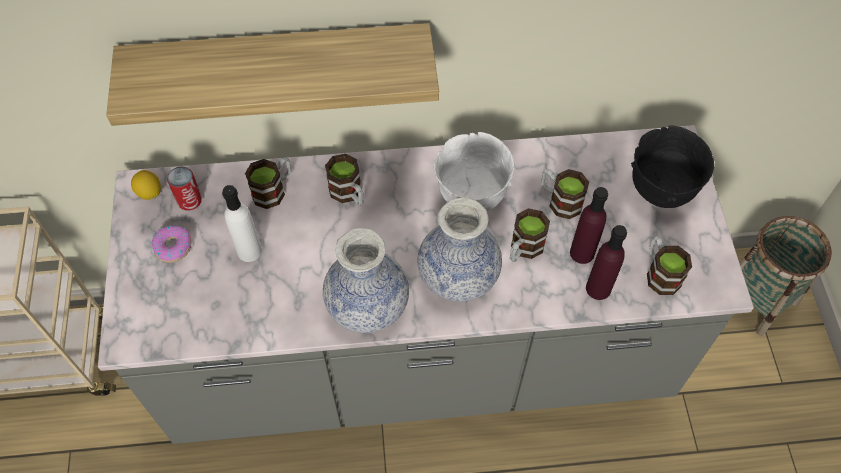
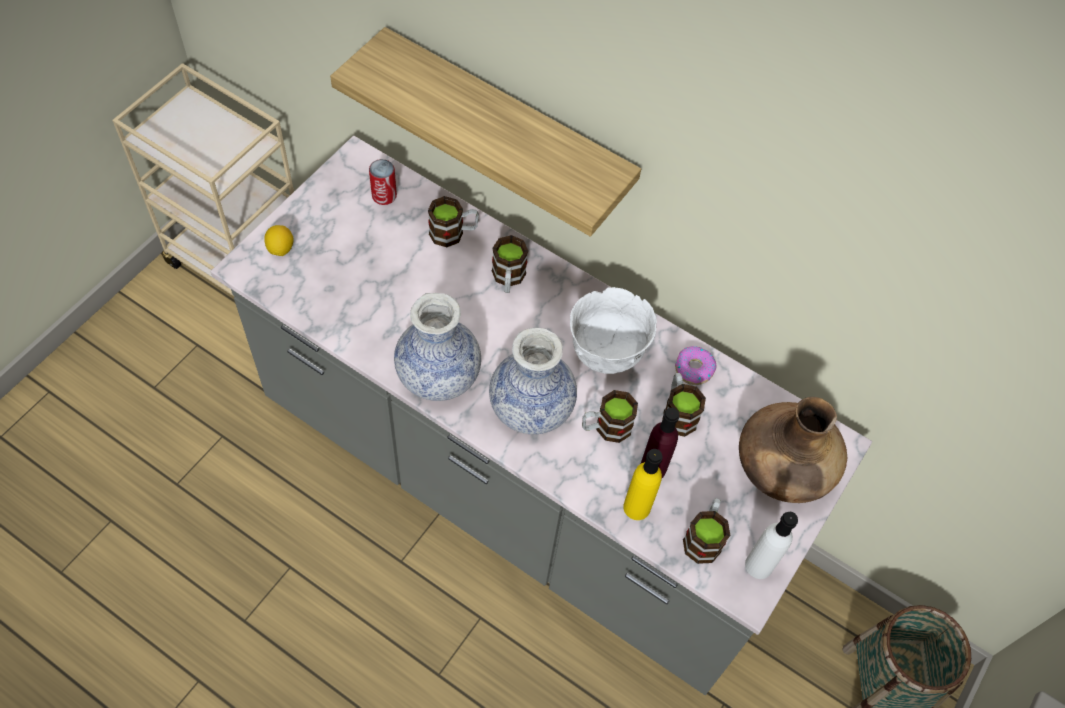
camera: 35 degrees right, 0 degrees up
lemon [131,170,161,200] -> lemon moved to [264,225,294,256]
donut [152,225,192,263] -> donut moved to [675,346,717,385]
white bottle [222,185,262,262] -> white bottle moved to [745,512,798,579]
purple bottle [586,225,627,300] -> yellow bottle [623,449,663,520]
black bowl [631,126,714,208] -> brown vase [739,397,847,503]

